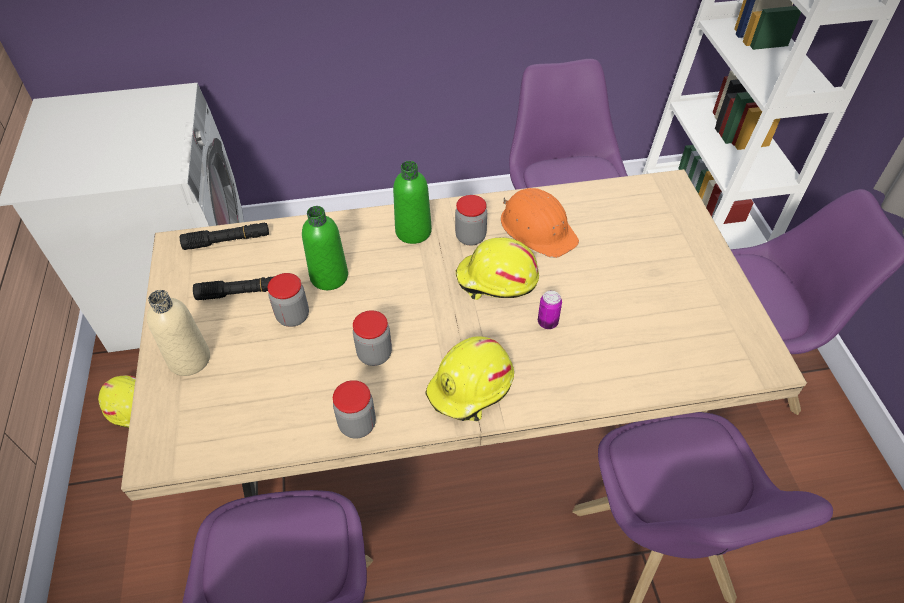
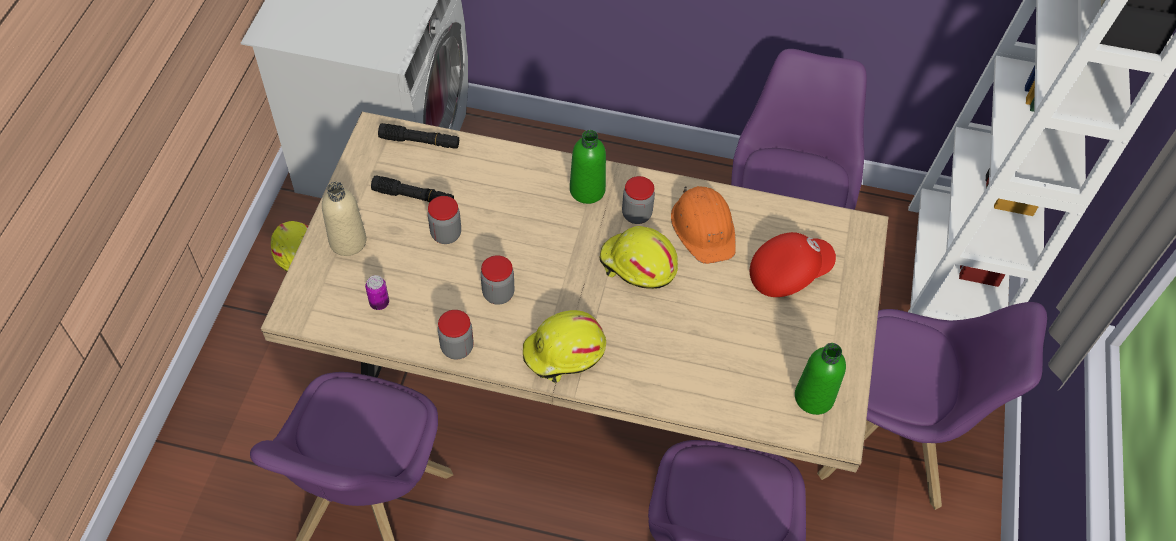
camera: 20 degrees right, 5 degrees up
green bottle [302,206,348,290] -> green bottle moved to [795,343,846,415]
can [538,291,562,329] -> can moved to [365,275,389,310]
none -> red cap [750,232,836,297]

